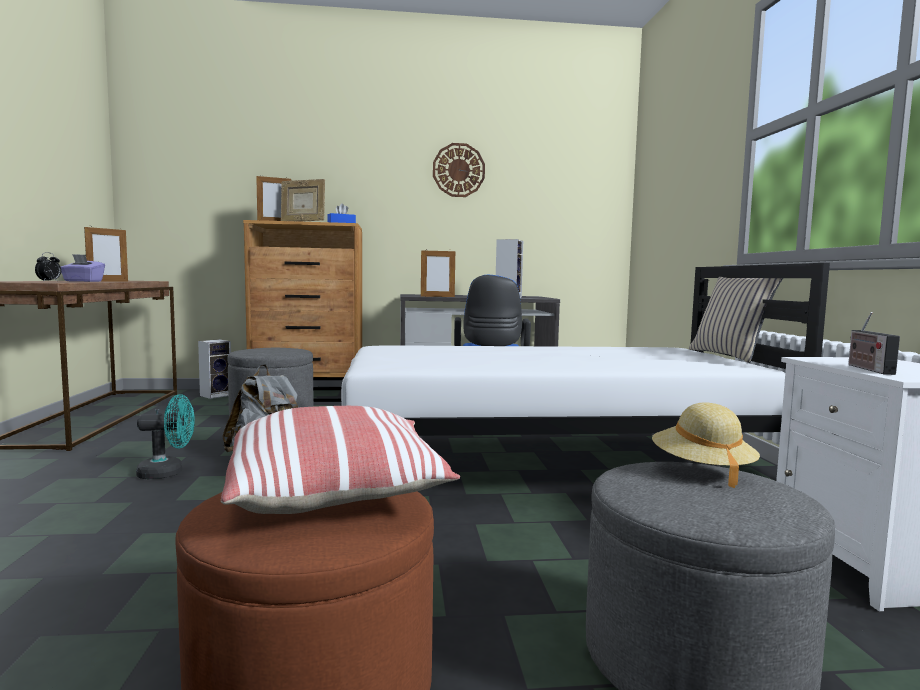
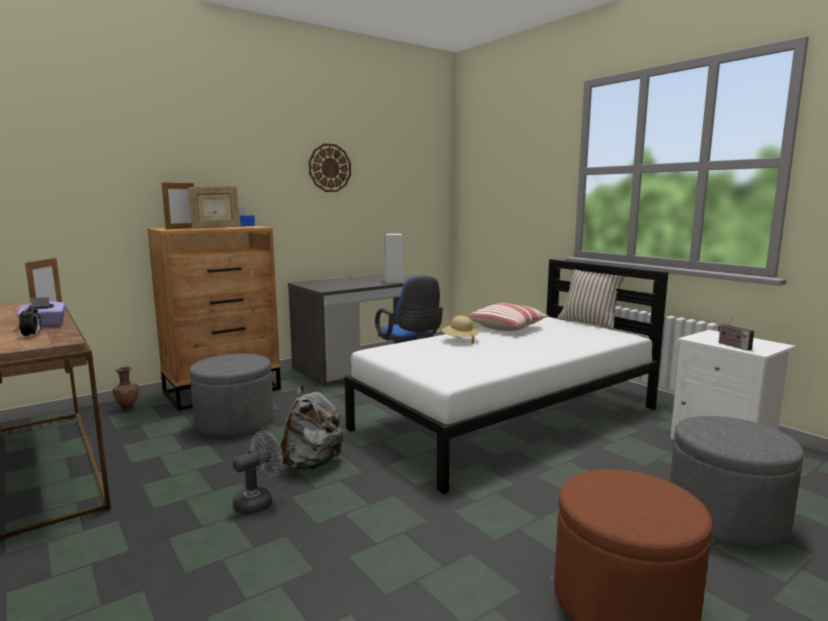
camera: 30 degrees left, 5 degrees up
turquoise fan [136,394,195,479] -> grey fan [233,431,283,515]
speaker [198,339,231,399] -> brown vase [113,367,139,411]
pillow [221,406,460,514] -> pillow moved to [466,303,549,331]
picture frame [421,249,455,297] -> none
beige hat [652,403,760,488] -> beige hat moved to [442,316,479,344]

